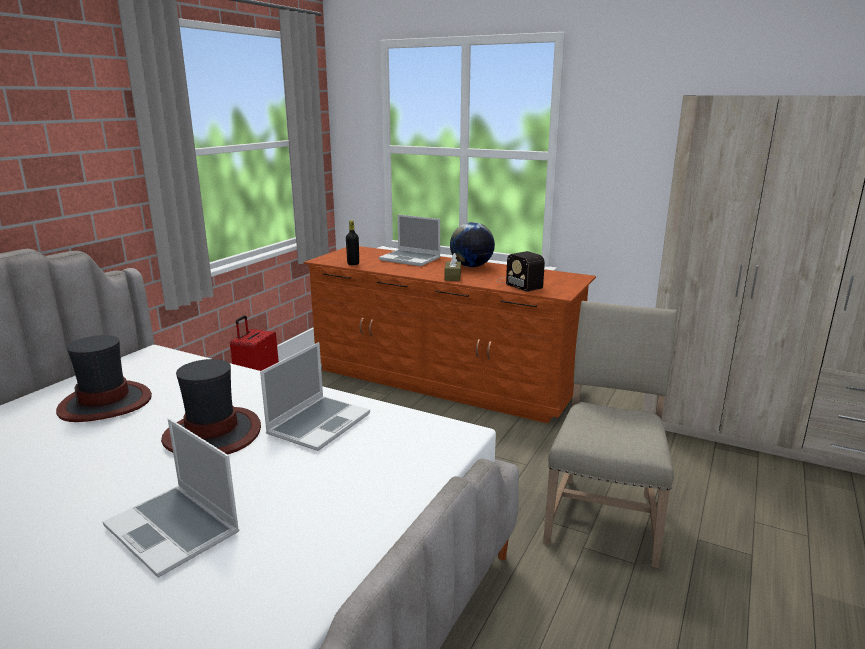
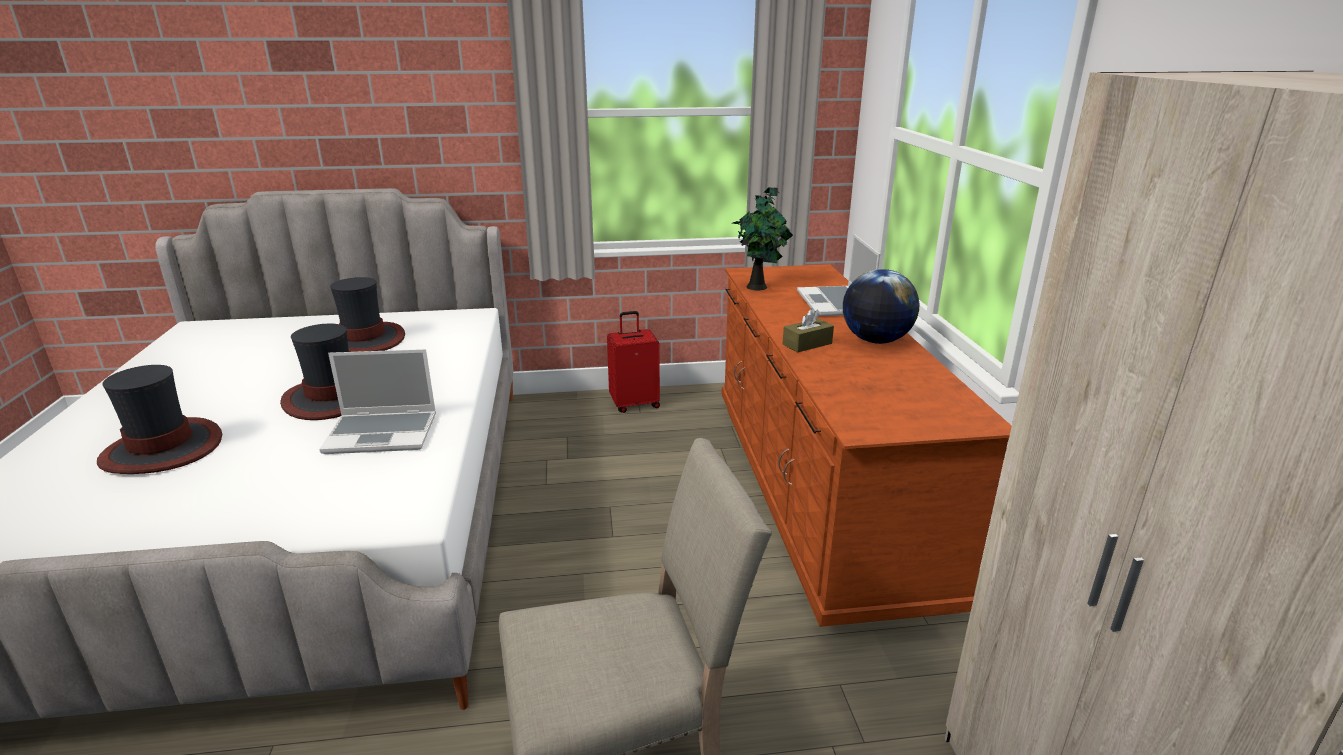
camera: 55 degrees right, 5 degrees up
laptop [103,418,240,578] -> hat [97,365,222,474]
black bottle [346,220,359,265] -> potted plant [732,187,793,290]
radio [496,251,545,292] -> none

